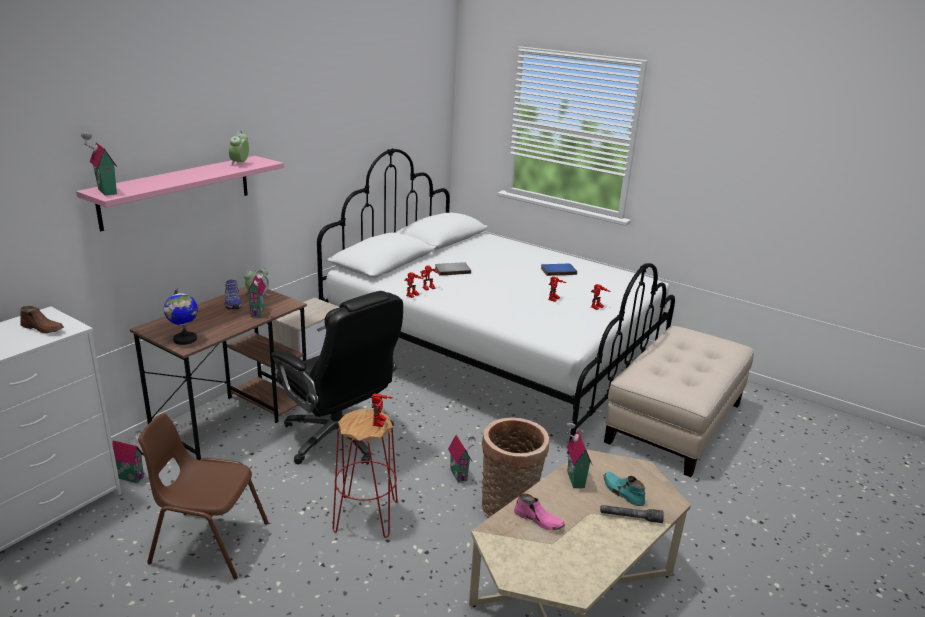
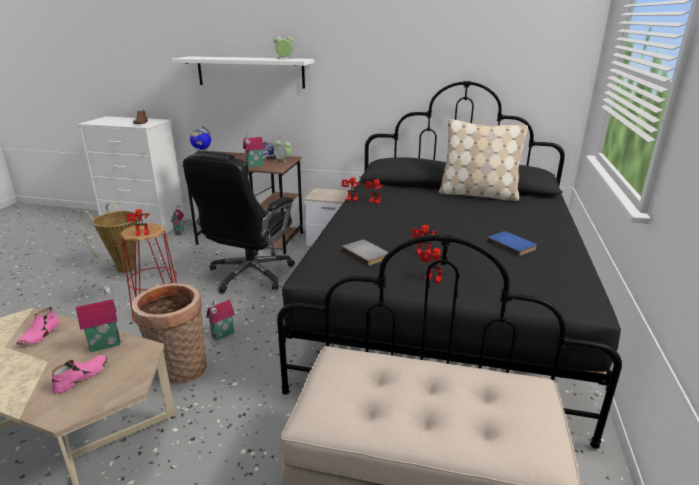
camera: 70 degrees right, 0 degrees up
pink shelf [76,156,284,231] -> white shelf [172,56,314,88]
toy house [81,132,117,196] -> none
brown chair [138,413,269,579] -> basket [80,203,138,273]
white bed [317,148,675,454] -> black bed [277,81,622,449]
grey book [435,262,471,276] -> grey book moved to [341,239,388,266]
grey flashlight [600,505,664,523] -> none
turquoise shoe [604,472,645,506] -> pink shoe [52,355,108,394]
none -> beige pillow [439,119,528,201]

